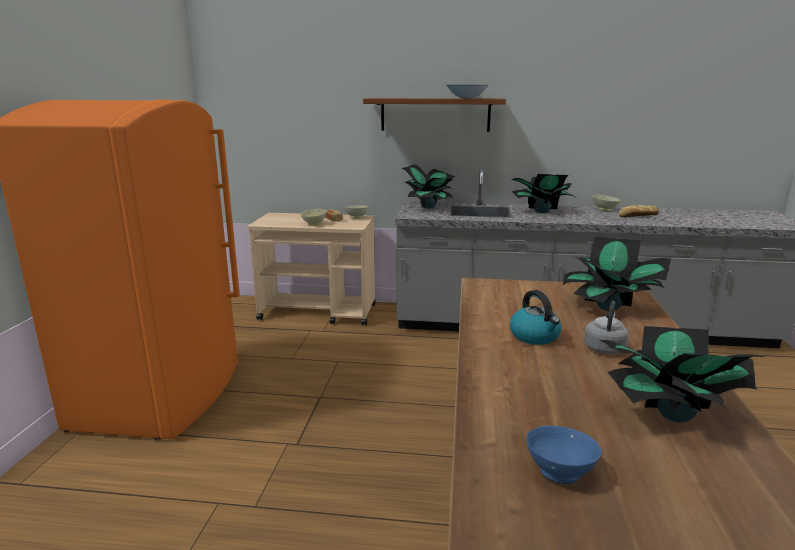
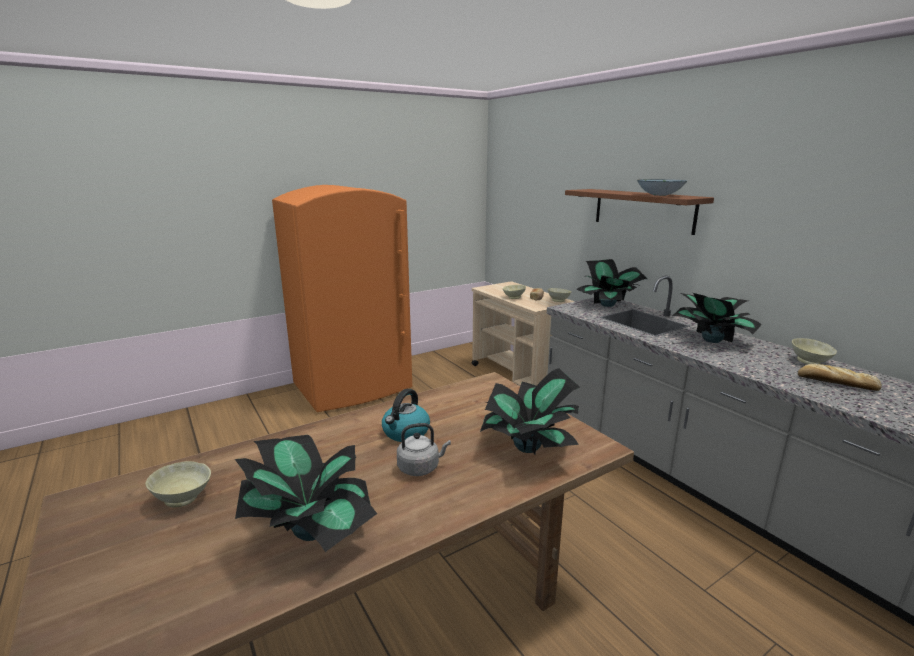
camera: 50 degrees right, 0 degrees up
blue bowl [526,426,602,484] -> beige bowl [145,461,211,507]

